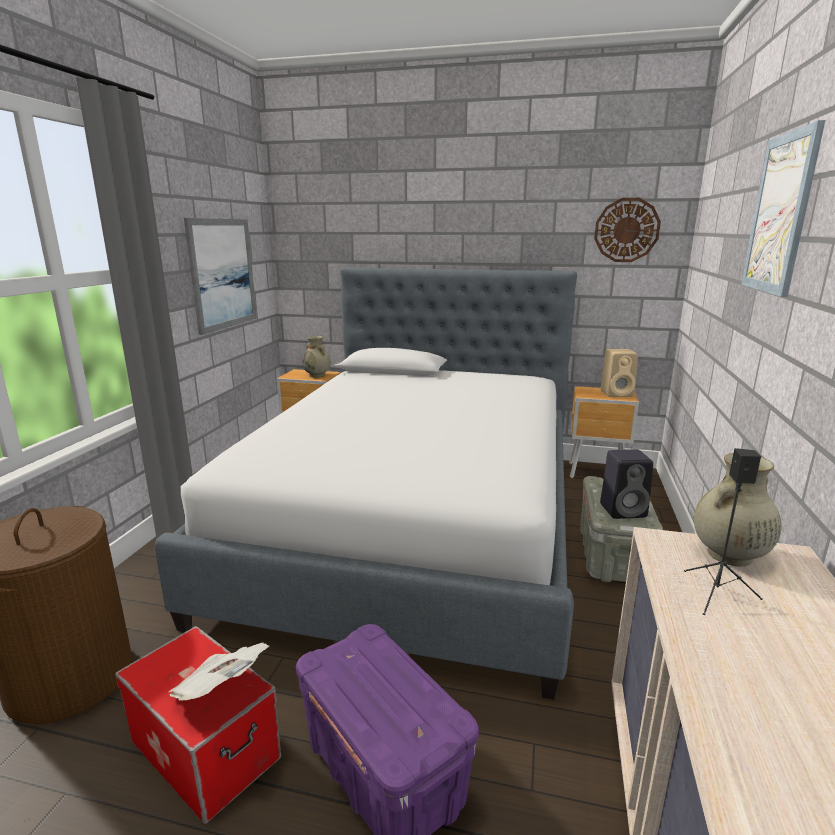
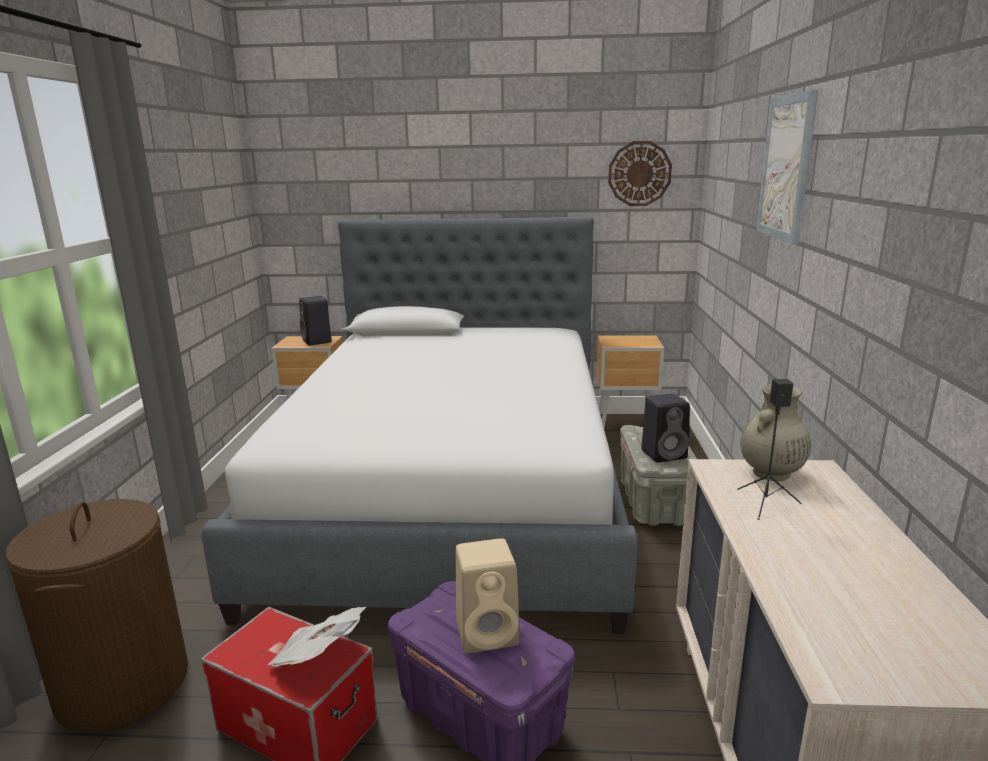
camera: 10 degrees left, 0 degrees up
picture [184,218,257,335] -> none
beige vase [302,336,331,377] -> black speaker [299,296,332,346]
beige speaker [601,349,638,397] -> beige speaker moved to [455,538,520,653]

